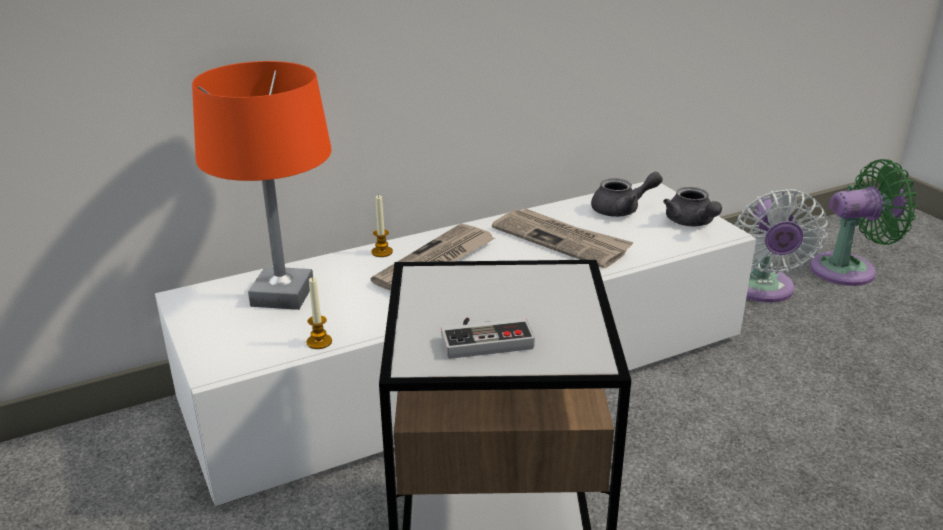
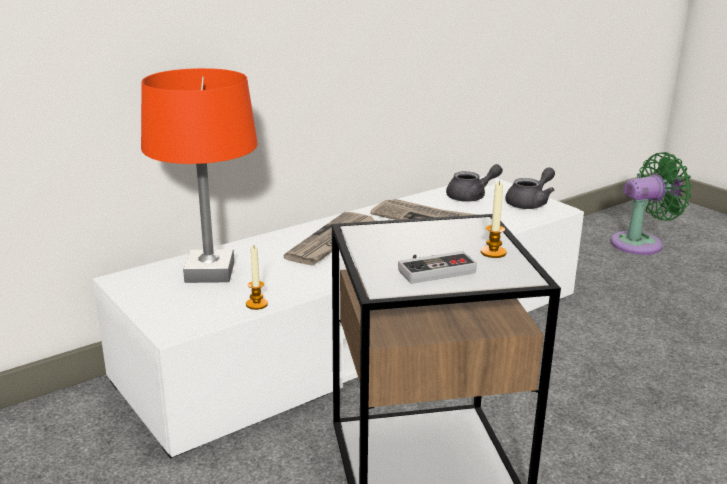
camera: 10 degrees left, 5 degrees down
candle [371,195,393,257] -> candle moved to [481,181,507,258]
grey teapot [663,187,722,226] -> grey teapot turned 105 degrees counterclockwise [505,167,555,209]
white fan [735,189,828,302] -> none

